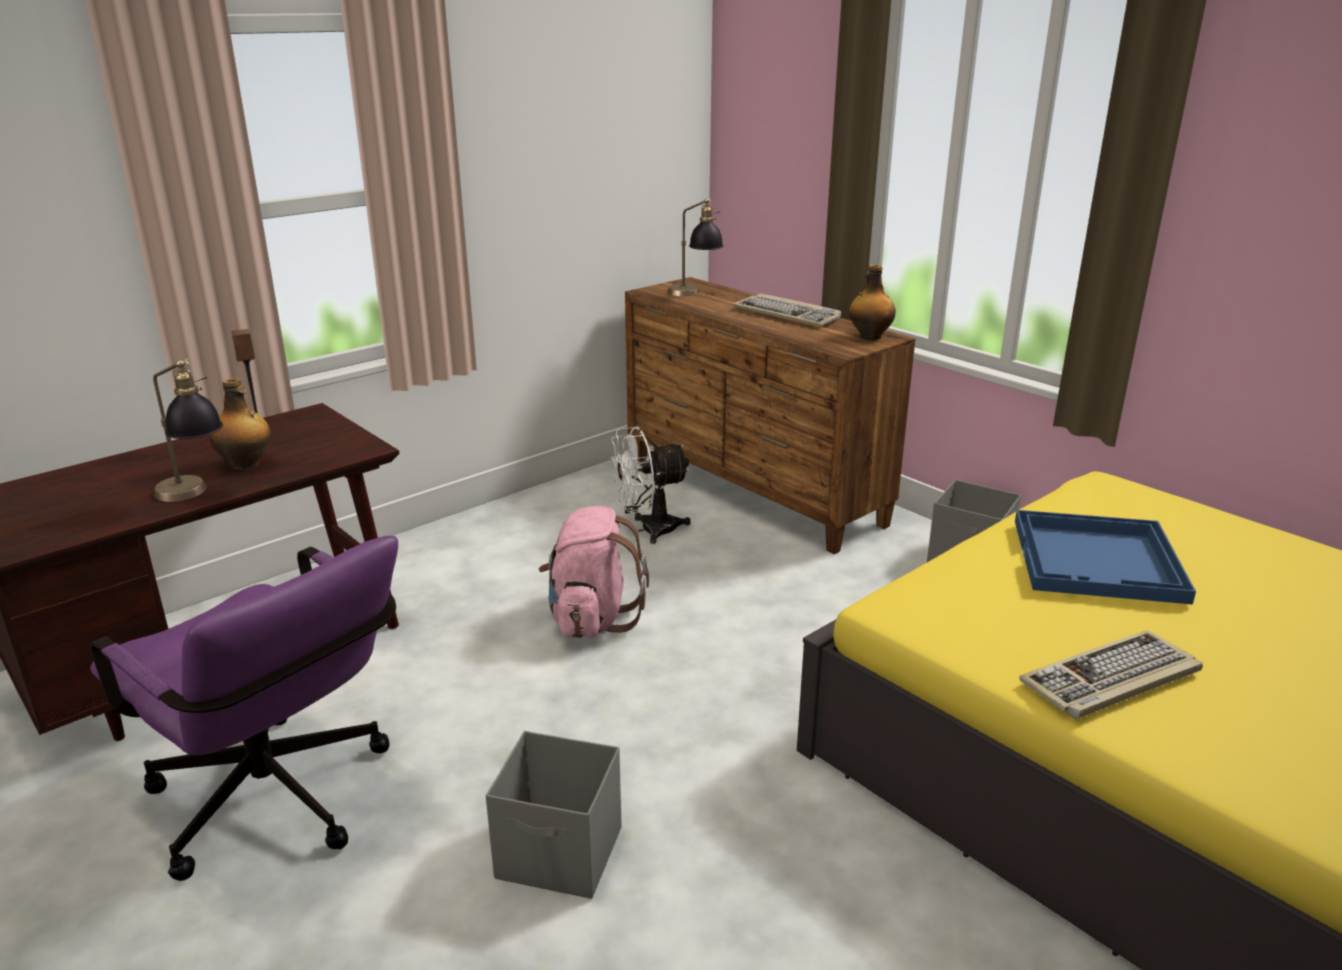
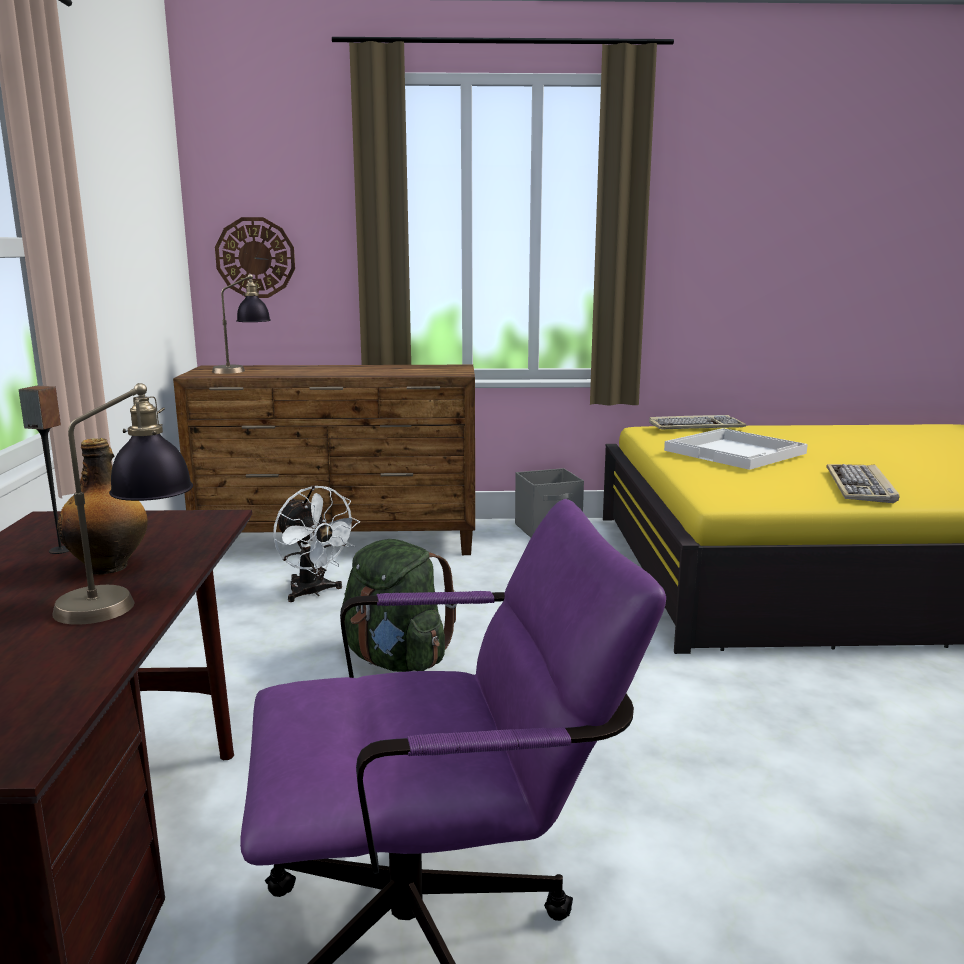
camera: 50 degrees left, 10 degrees down
grey storage box [486,731,622,899] -> none
pink backpack [539,506,649,638] -> green backpack [342,539,457,672]
white fan [610,426,691,544] -> white fan turned 60 degrees counterclockwise [273,485,360,602]
keyboard [733,293,841,327] -> keyboard moved to [649,415,746,429]
bottle [849,265,896,340] -> none
blue tray [1015,510,1196,605] -> white tray [664,428,808,470]
none -> wall clock [215,217,295,298]

